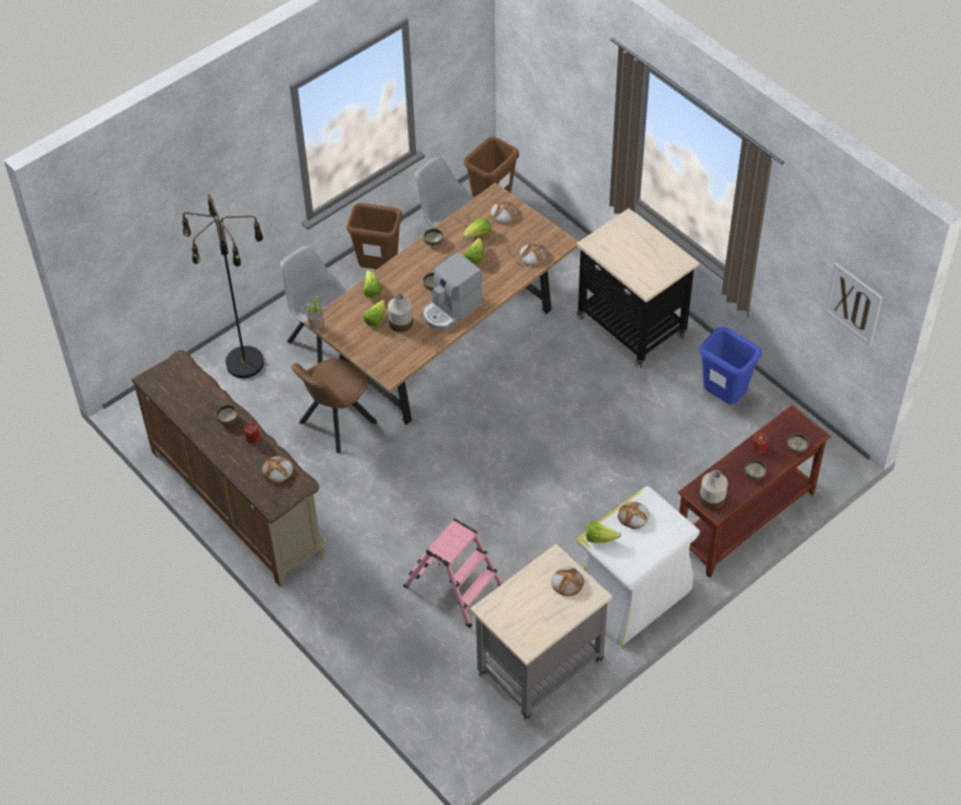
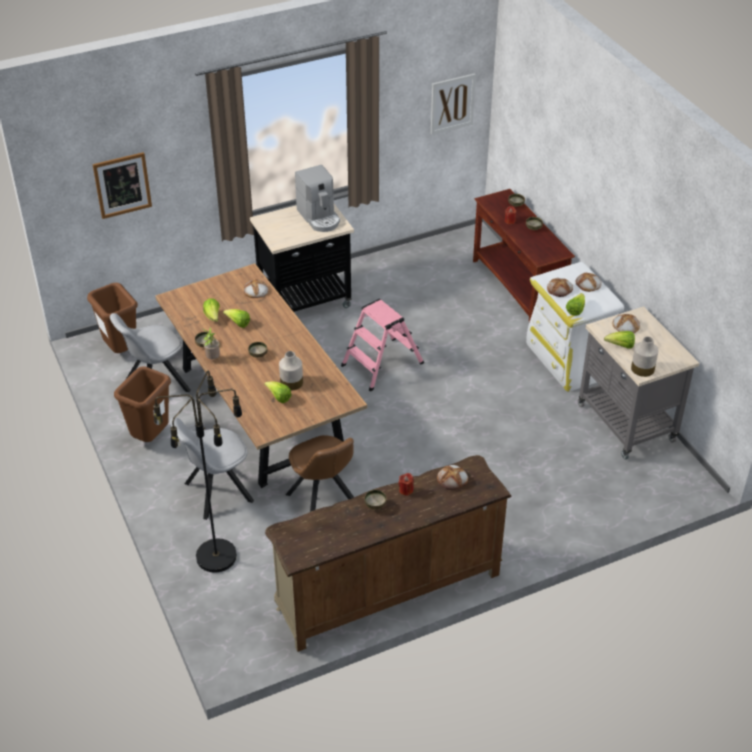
camera: 75 degrees left, 10 degrees down
potted plant [305,295,324,329] -> potted plant moved to [202,327,220,359]
lettuce [363,270,381,298] -> lettuce moved to [604,331,635,349]
pink step ladder [403,518,503,628] -> pink step ladder moved to [341,299,424,392]
coffee machine [423,252,482,330] -> coffee machine moved to [295,165,340,232]
bread [490,201,518,224] -> bread moved to [576,272,602,292]
blue trash can [699,327,762,404] -> none
beige vase [699,470,728,510] -> beige vase moved to [631,336,659,377]
none -> picture [93,152,152,219]

